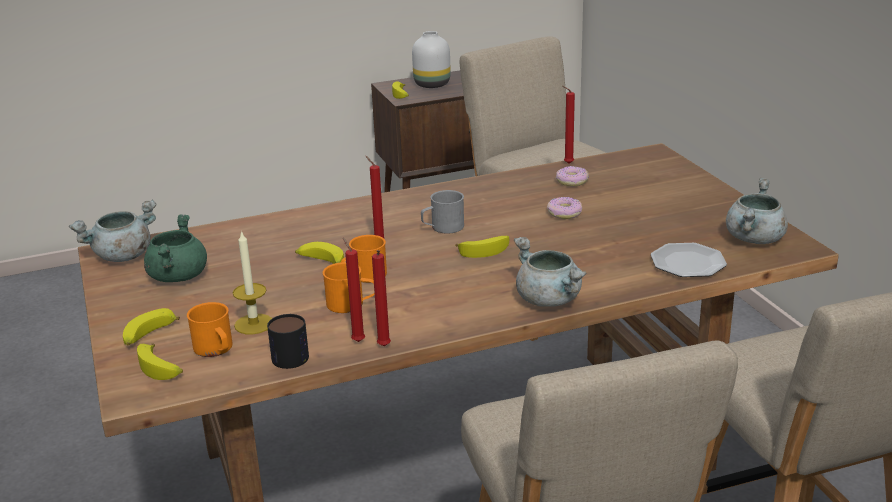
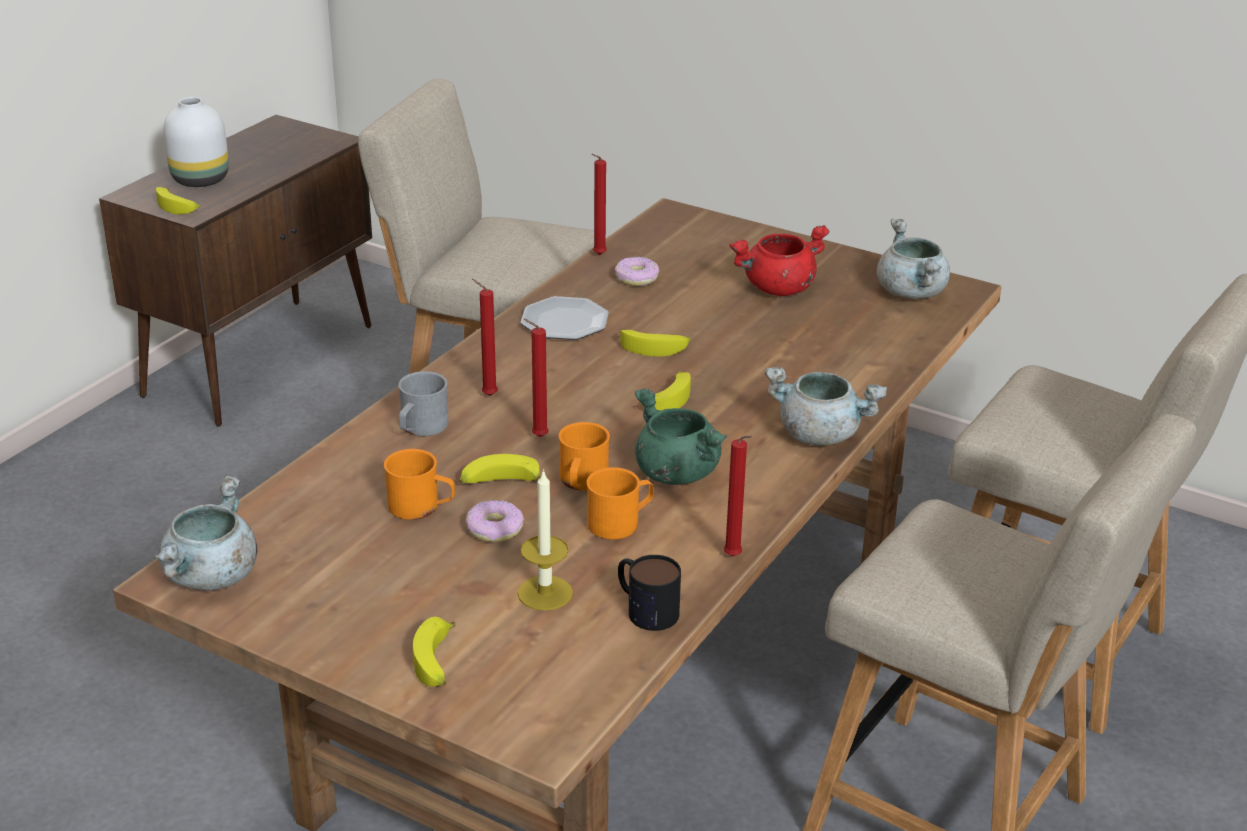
camera: 40 degrees left, 5 degrees up
banana [137,344,183,380] -> banana moved to [620,329,691,356]
green cooking pot [144,214,207,282] -> green cooking pot moved to [635,388,727,485]
orange mug [187,302,233,357] -> orange mug moved to [384,449,455,520]
red candle [343,238,365,342] -> red candle moved to [472,279,498,396]
grey mug [421,190,464,234] -> grey mug moved to [398,371,448,436]
donut [547,197,582,219] -> donut moved to [465,500,524,542]
plate [651,243,727,277] -> plate moved to [520,296,609,340]
none -> red cooking pot [729,225,830,296]

